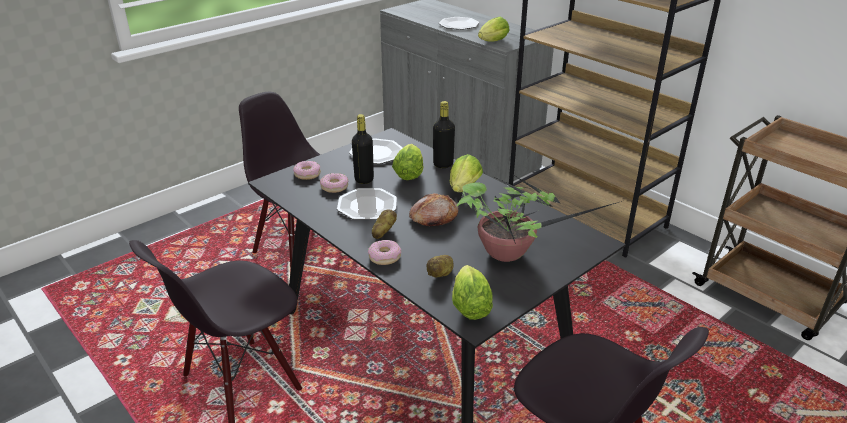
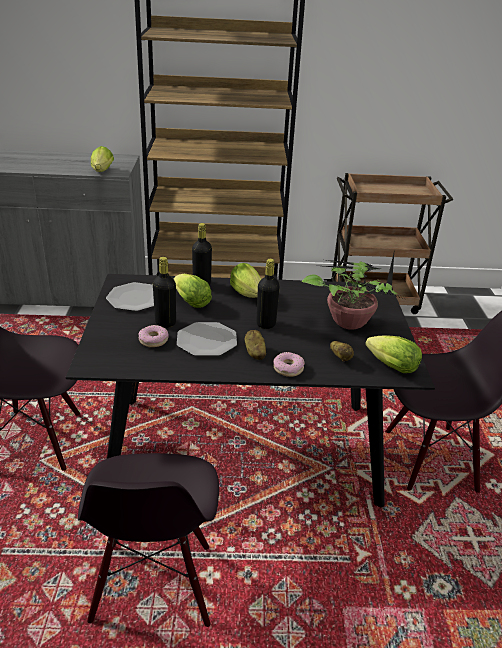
camera: 50 degrees left, 0 degrees up
donut [293,161,321,180] -> none
bread [409,193,459,226] -> black bottle [256,259,280,329]
plate [438,17,479,30] -> none

